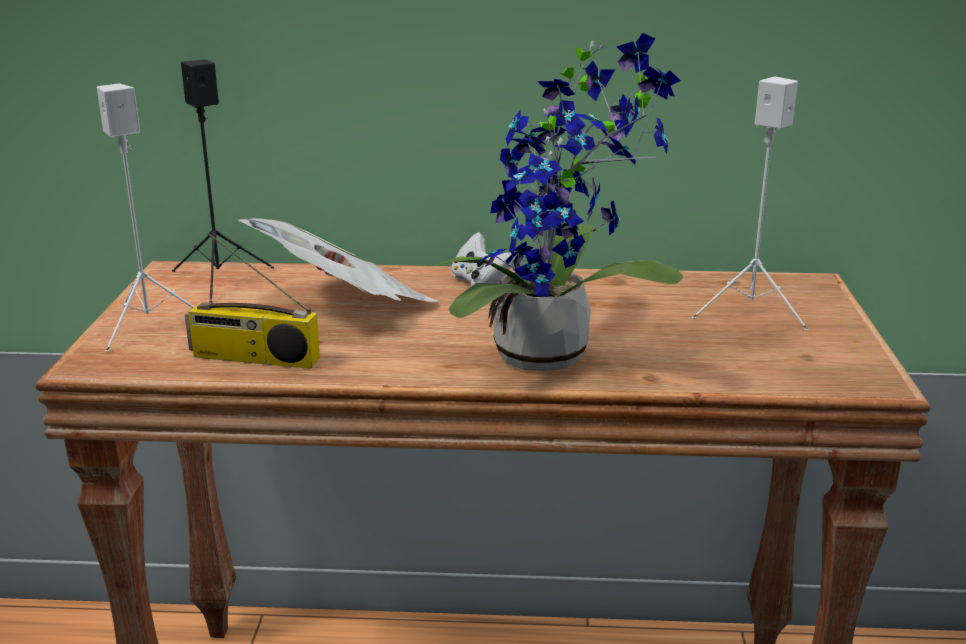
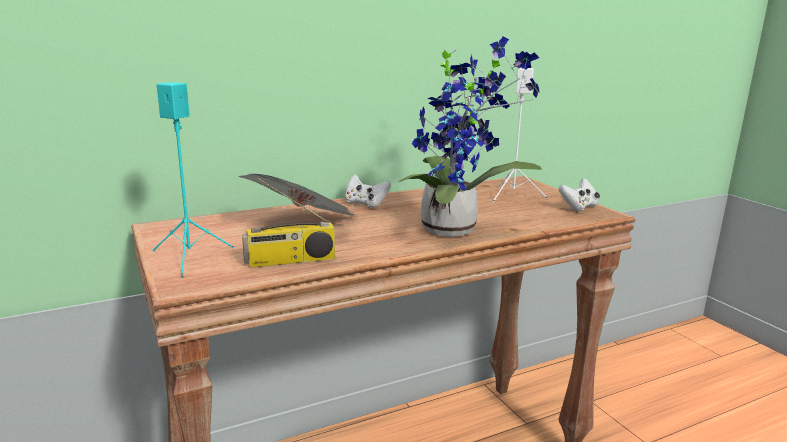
camera: 30 degrees left, 5 degrees down
white speaker [97,83,195,352] -> turquoise speaker [152,82,234,277]
black speaker [172,60,274,303] -> none
none -> white game controller [559,178,600,212]

